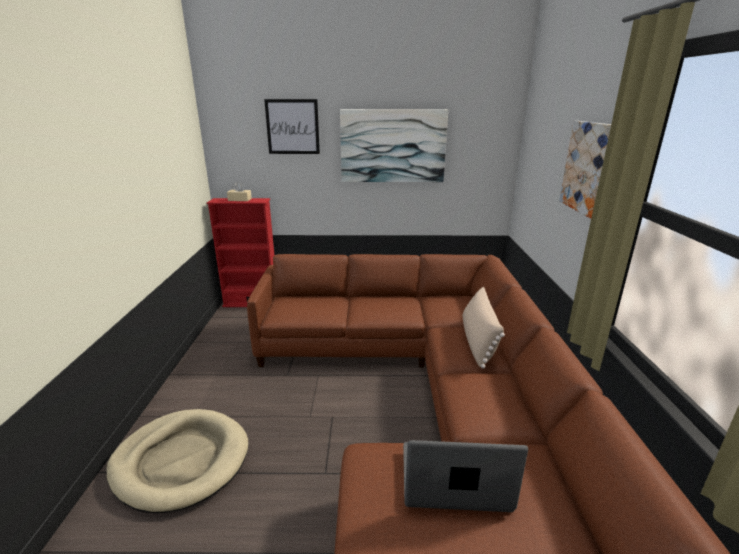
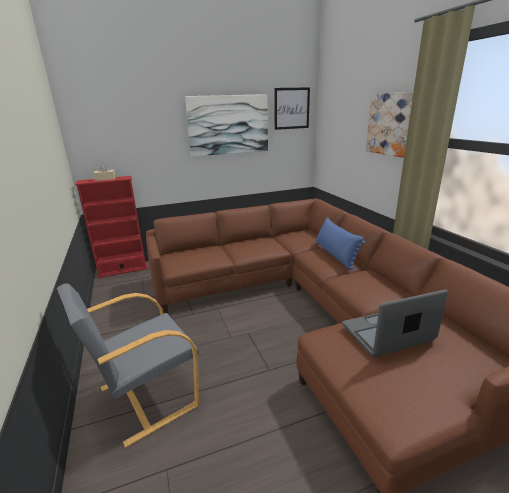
camera: 20 degrees left, 0 degrees up
beige dog bed [106,409,248,513] -> grey armchair [57,283,199,448]
picture [264,99,320,154] -> picture moved to [274,87,310,130]
beige pillow [463,286,505,369] -> blue pillow [316,217,365,270]

